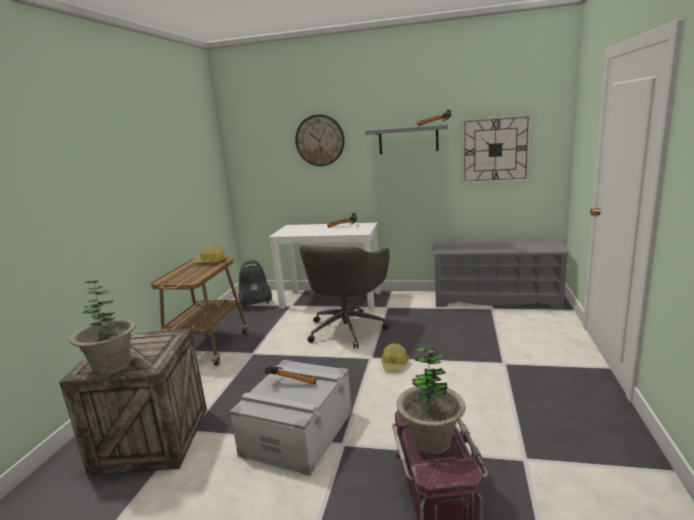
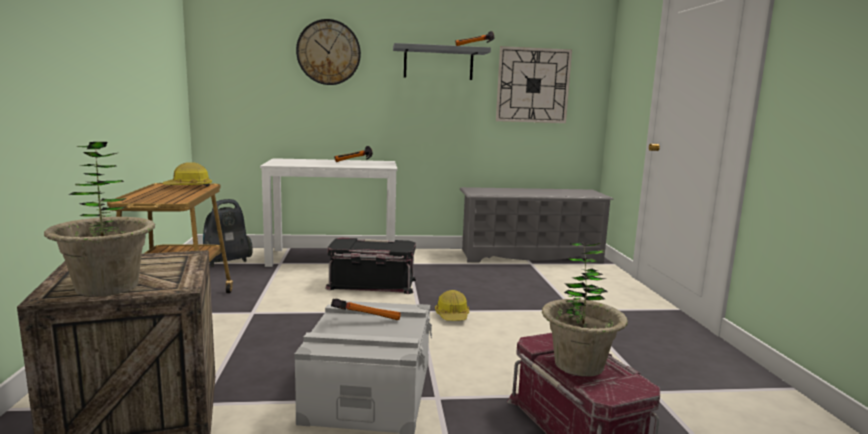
camera: 20 degrees left, 5 degrees down
grey office chair [299,245,390,349] -> black storage box [325,238,417,294]

